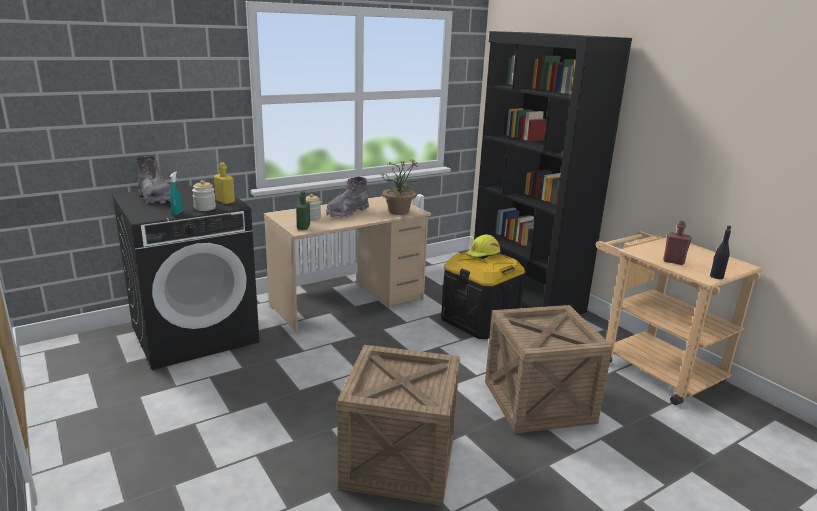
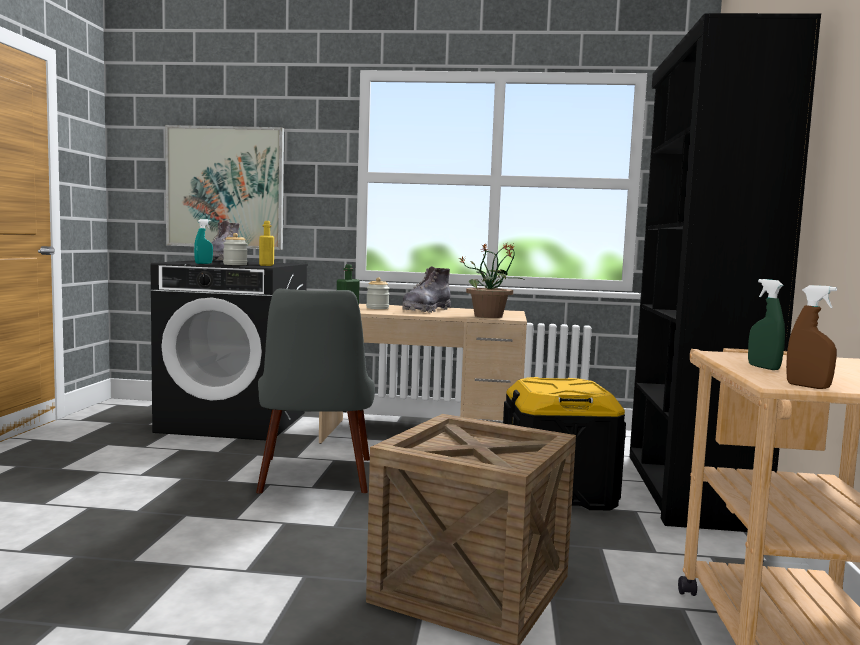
camera: 40 degrees right, 15 degrees down
grey boot [326,177,369,218] -> grey boot turned 45 degrees counterclockwise [402,266,451,313]
crate [337,345,460,506] -> none
yellow hard hat [466,234,501,261] -> none
red bottle [663,221,692,265] -> green spray bottle [748,279,785,370]
black bottle [710,226,731,279] -> brown spray bottle [786,285,837,389]
none -> picture [165,125,284,250]
none -> grey chair [256,289,375,493]

